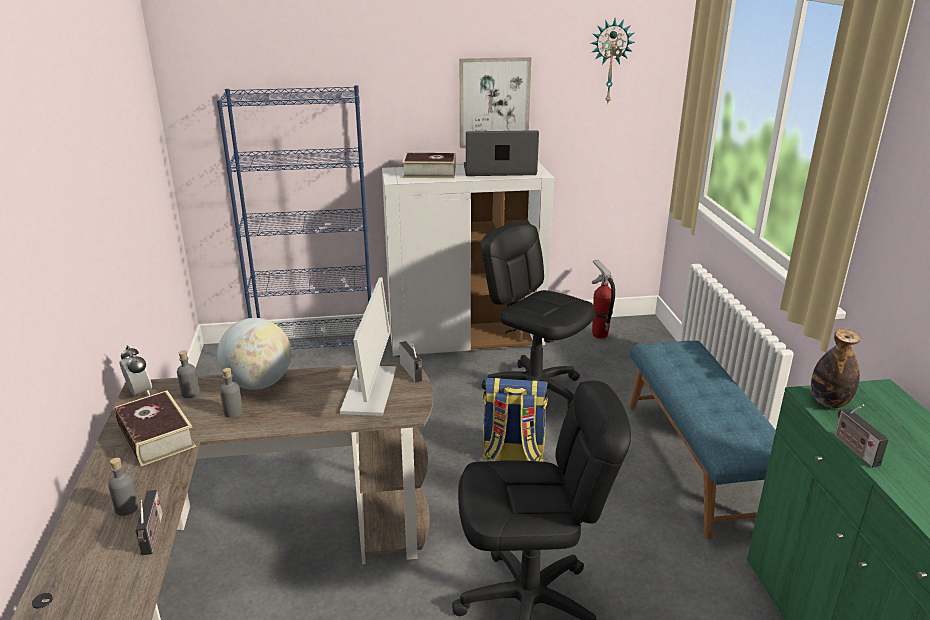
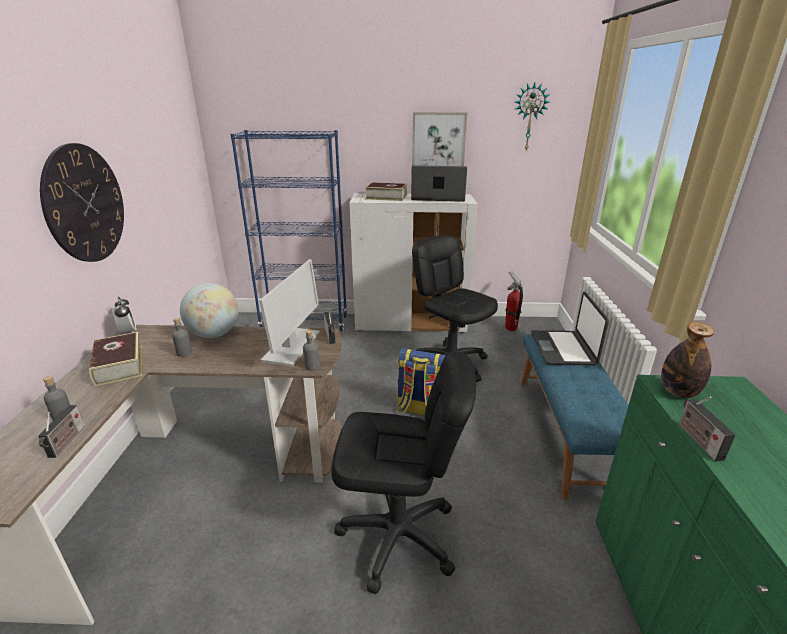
camera: 10 degrees right, 0 degrees up
grey bottle [177,350,200,398] -> grey bottle moved to [303,330,320,371]
none -> wall clock [40,143,124,262]
none -> laptop [531,292,609,366]

